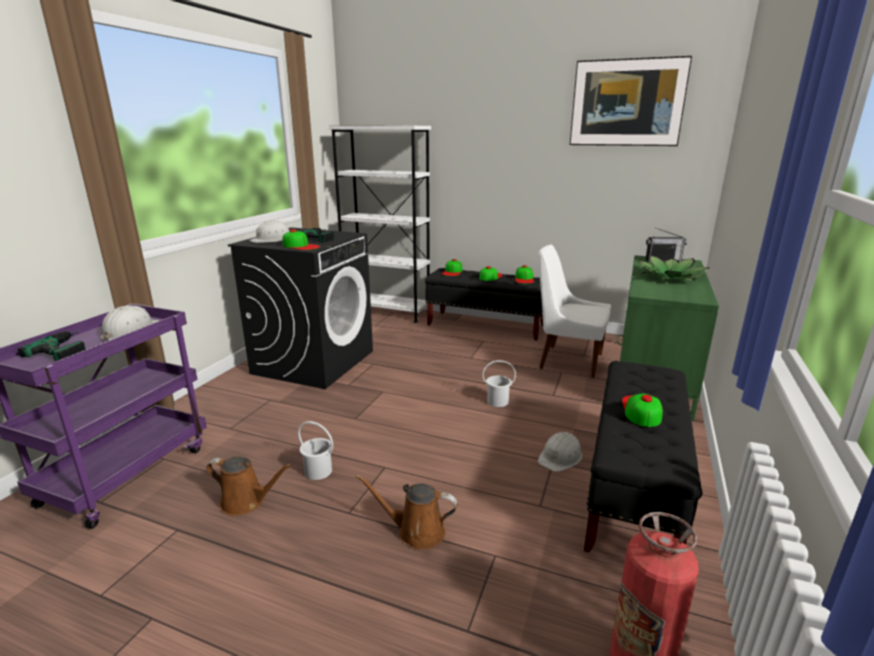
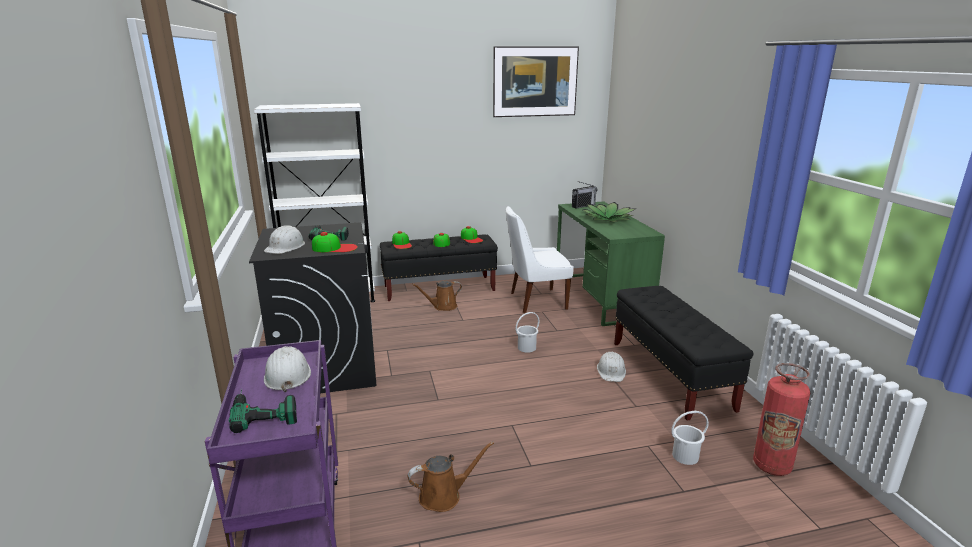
camera: 35 degrees left, 0 degrees up
white bucket [298,421,333,480] -> white bucket moved to [671,411,709,465]
brown watering can [356,474,458,550] -> brown watering can moved to [412,281,462,311]
cap [622,393,663,427] -> none

